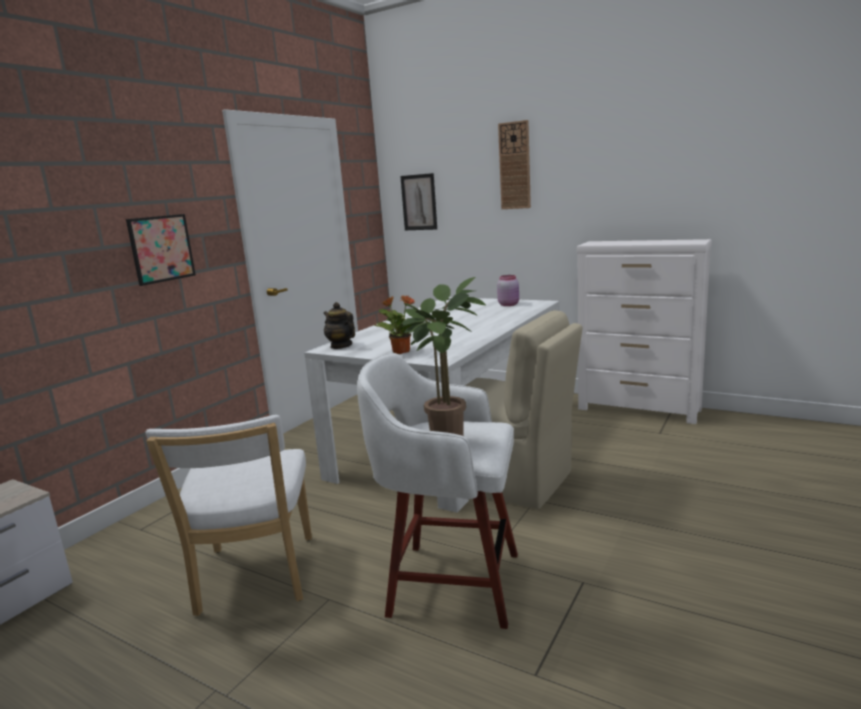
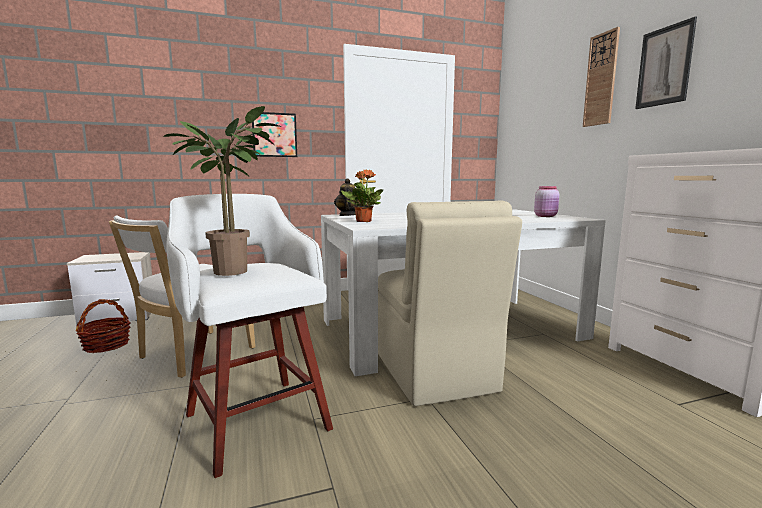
camera: 40 degrees right, 5 degrees down
picture [400,173,437,230] -> picture moved to [635,16,697,109]
none -> basket [76,299,131,353]

